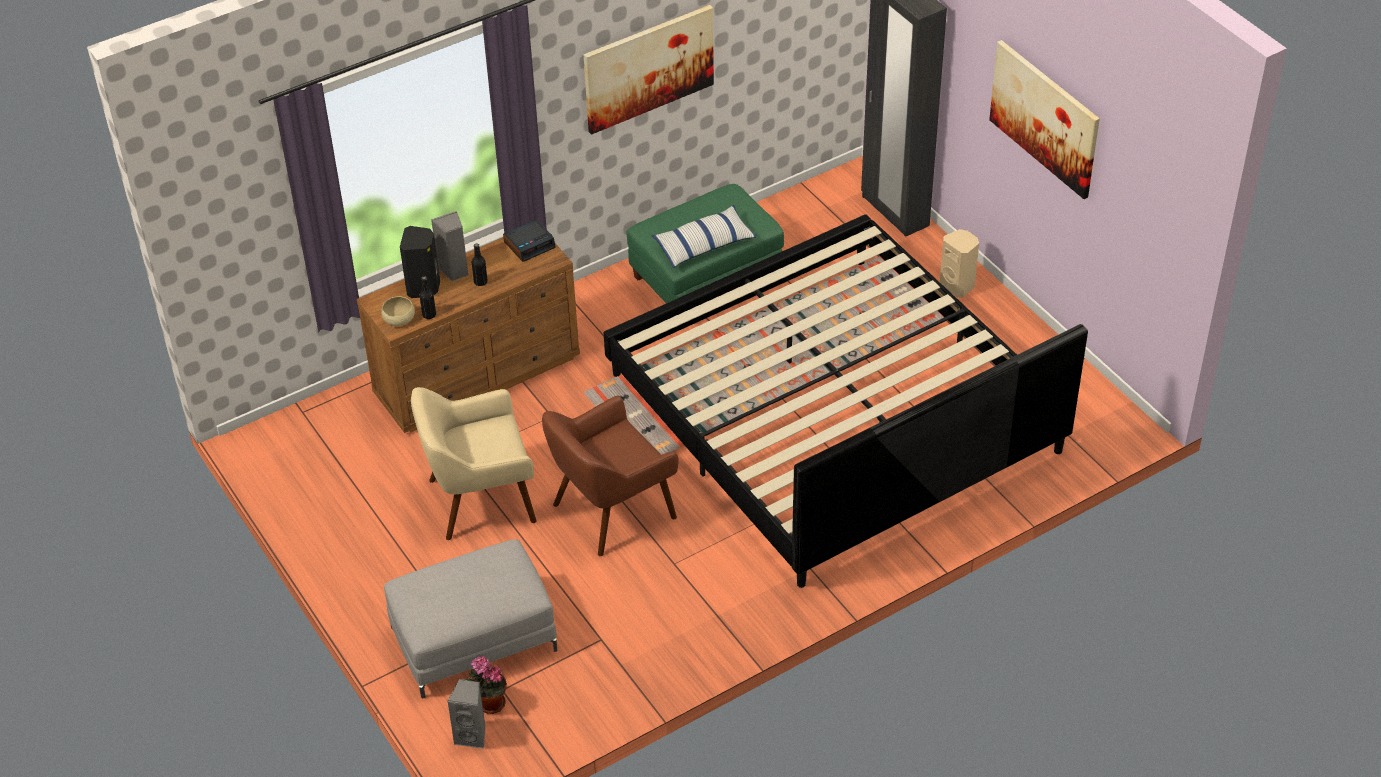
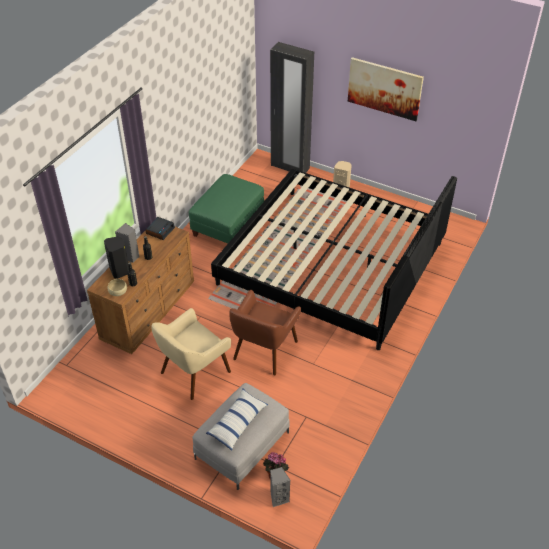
camera: 30 degrees left, 0 degrees up
picture [584,5,714,135] -> none
pillow [652,205,756,268] -> pillow moved to [206,388,268,451]

